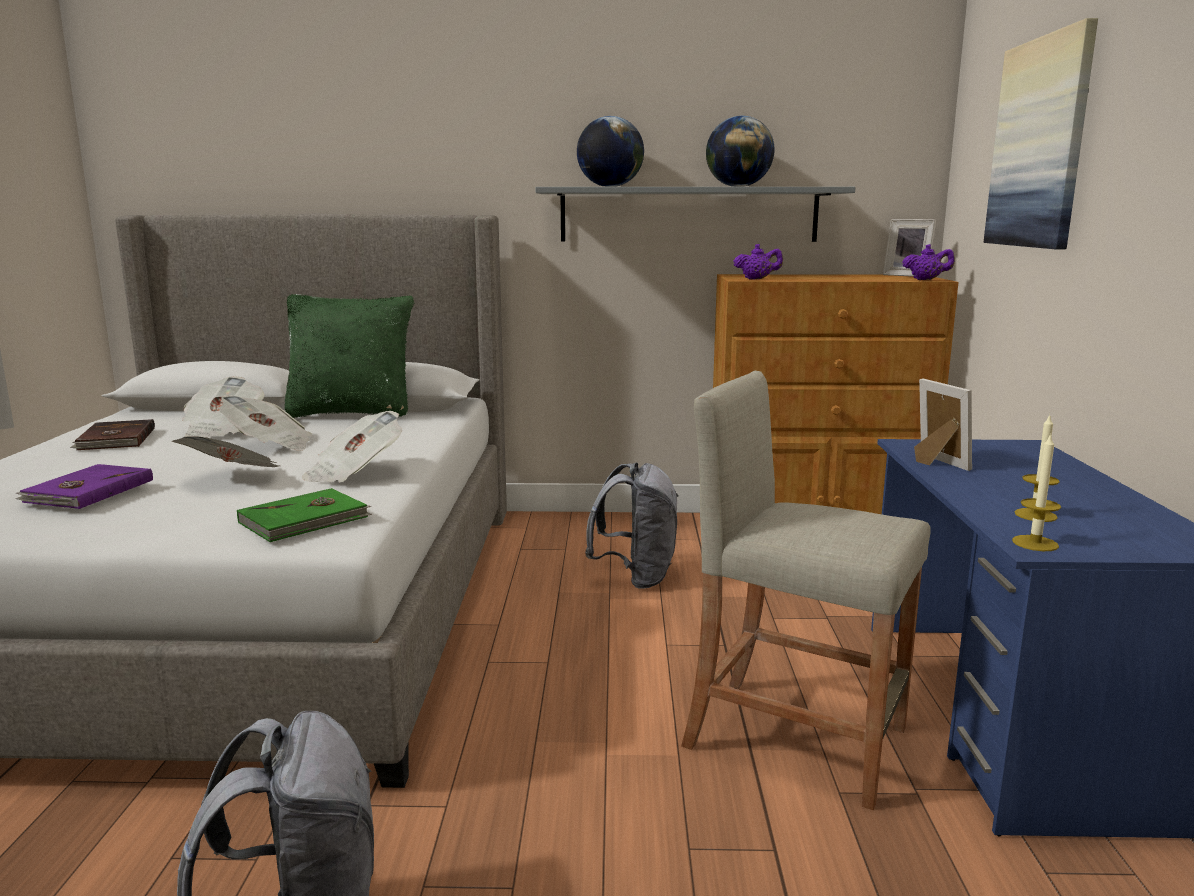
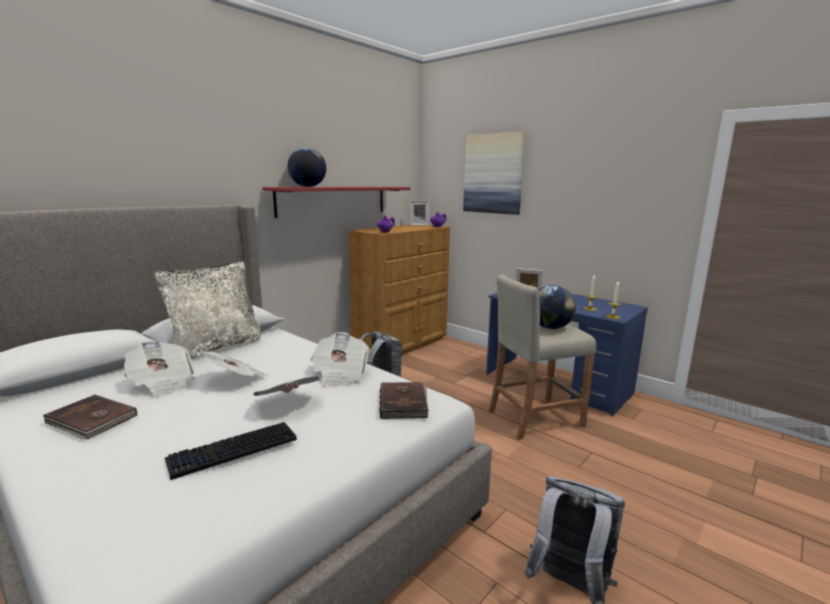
camera: 50 degrees left, 0 degrees up
purple book [15,464,153,509] -> keyboard [165,422,297,480]
green book [237,488,372,542] -> brown book [379,382,429,419]
green pillow [284,294,415,418] -> beige pillow [154,261,261,358]
grey shelf [536,187,856,242] -> red shelf [262,187,410,218]
globe [706,116,774,187] -> globe moved to [539,285,576,329]

